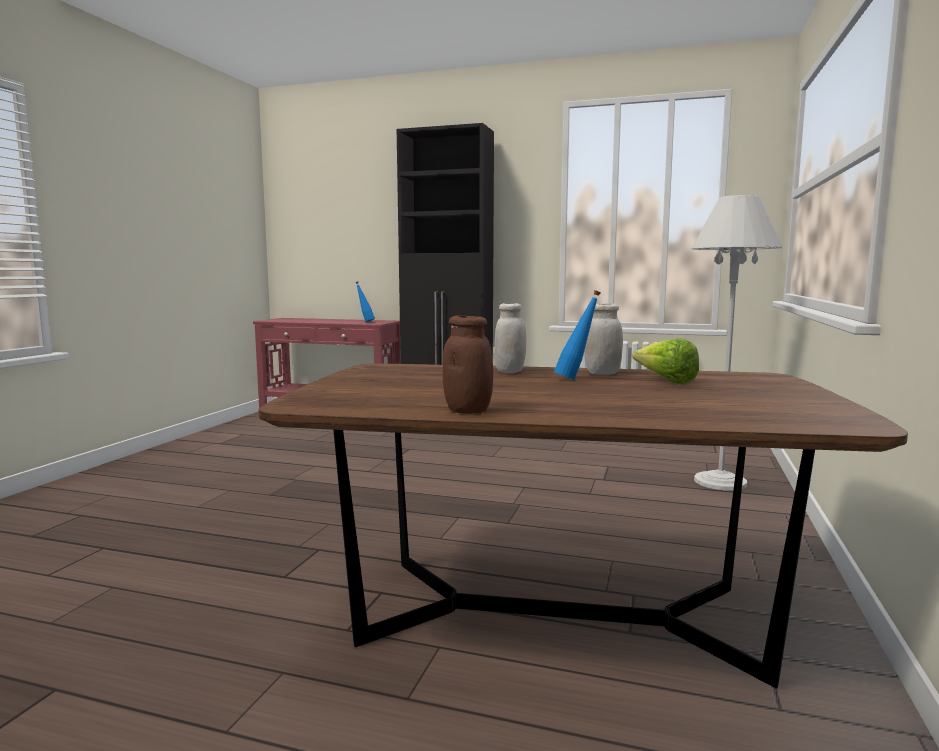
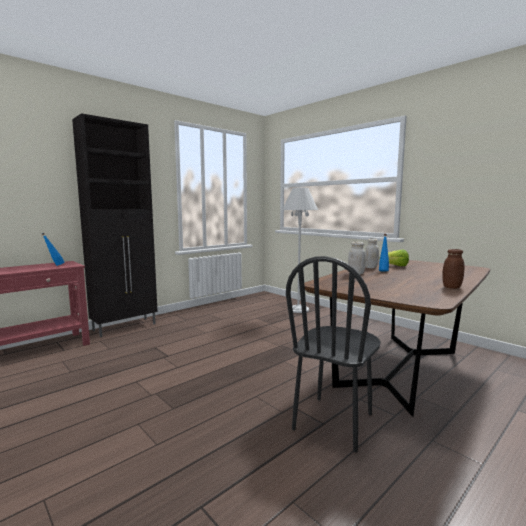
camera: 60 degrees left, 0 degrees up
none -> black chair [286,256,381,452]

